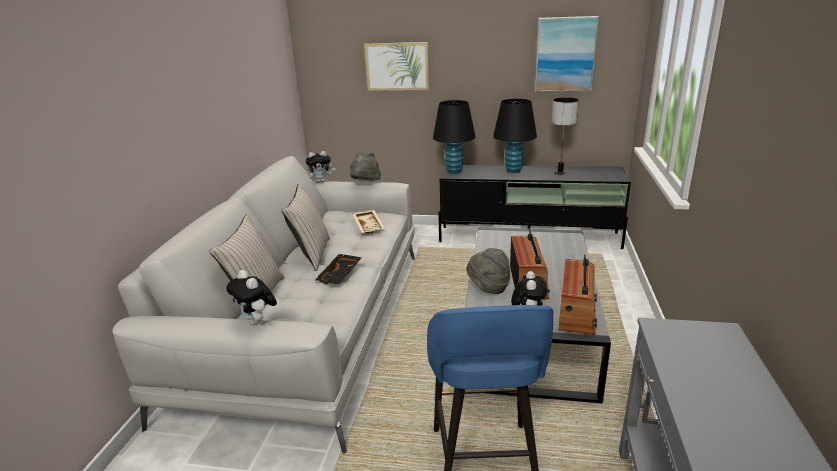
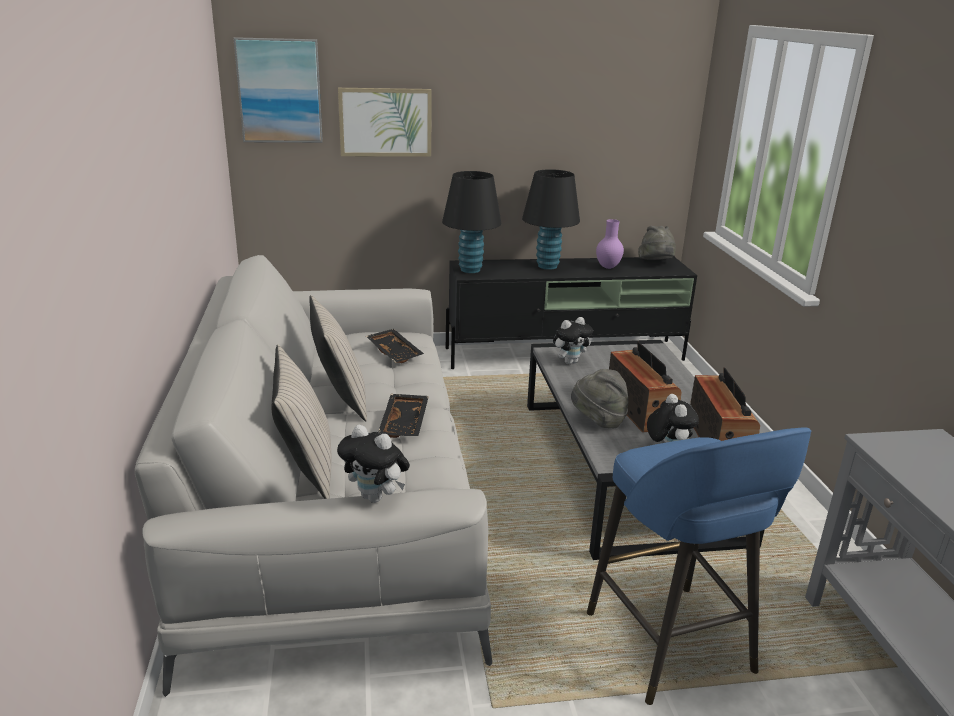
camera: 20 degrees left, 0 degrees up
plush toy [305,151,335,183] -> plush toy moved to [553,317,593,364]
grey hat [350,152,381,180] -> grey hat moved to [638,226,676,260]
beige tray [353,210,385,234] -> black tray [366,329,424,363]
picture [535,16,599,92] -> picture moved to [233,37,323,143]
table lamp [552,97,579,175] -> purple vase [596,219,624,269]

